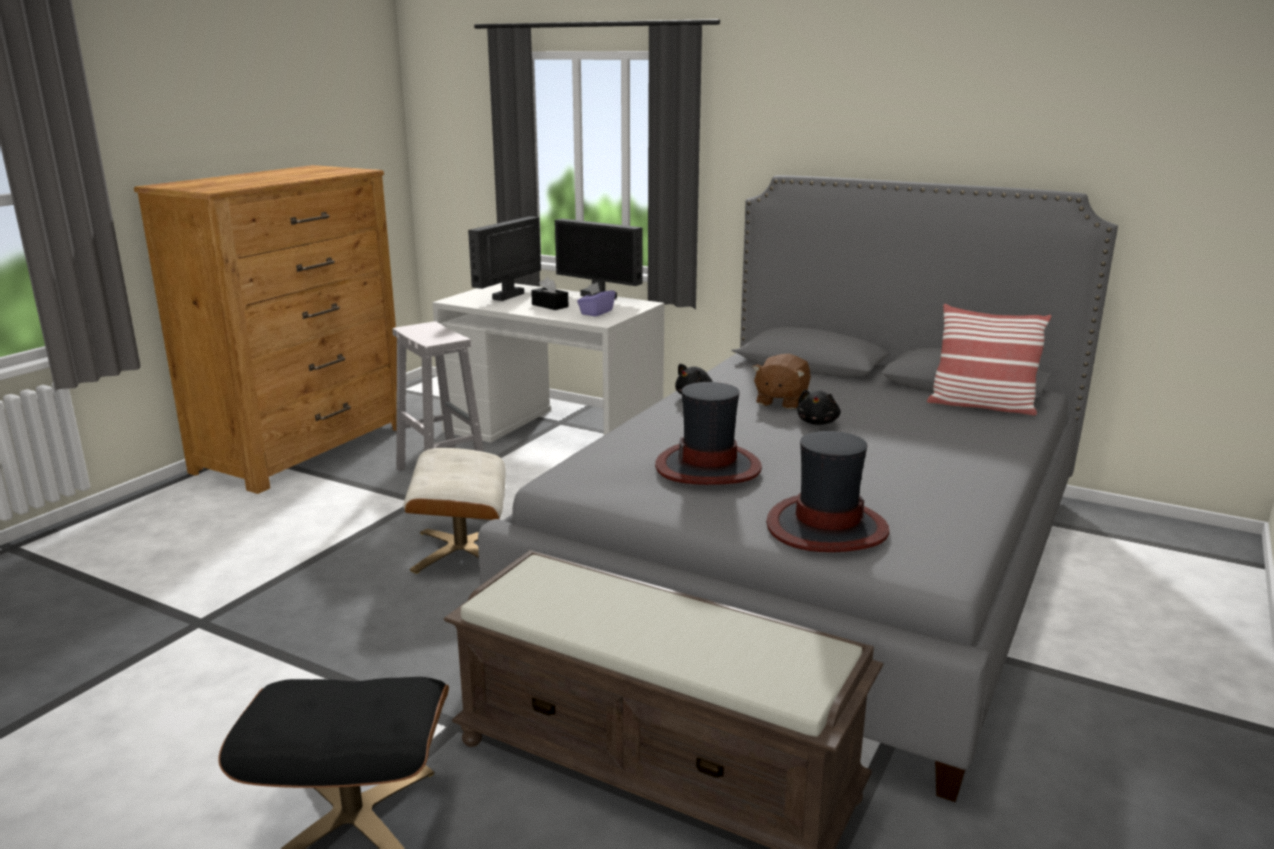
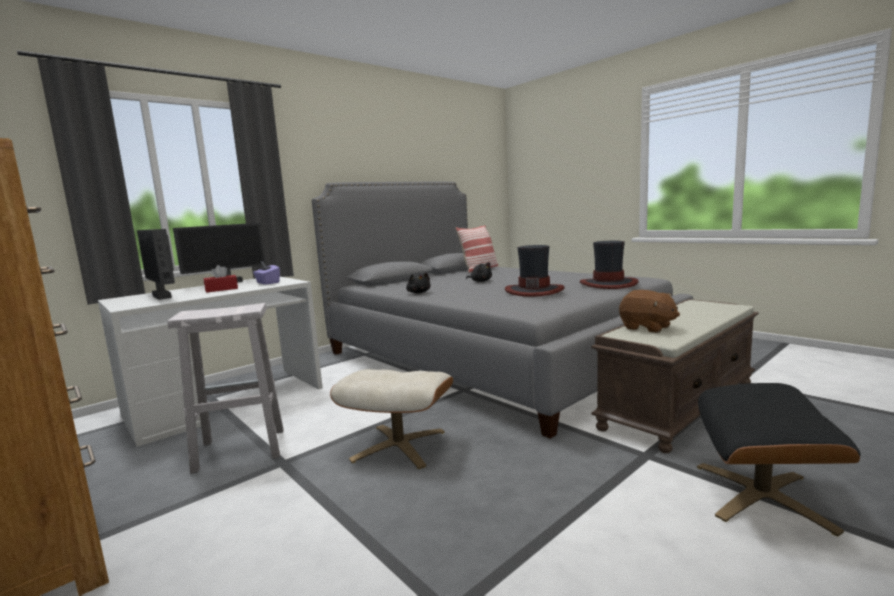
camera: 70 degrees left, 10 degrees down
black tissue box [531,277,569,310] -> red tissue box [204,265,238,293]
brown plush toy [752,354,811,409] -> brown plush toy moved to [619,290,680,333]

